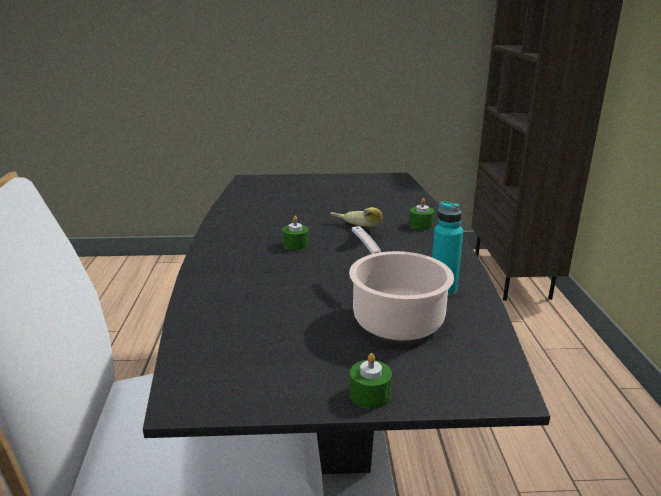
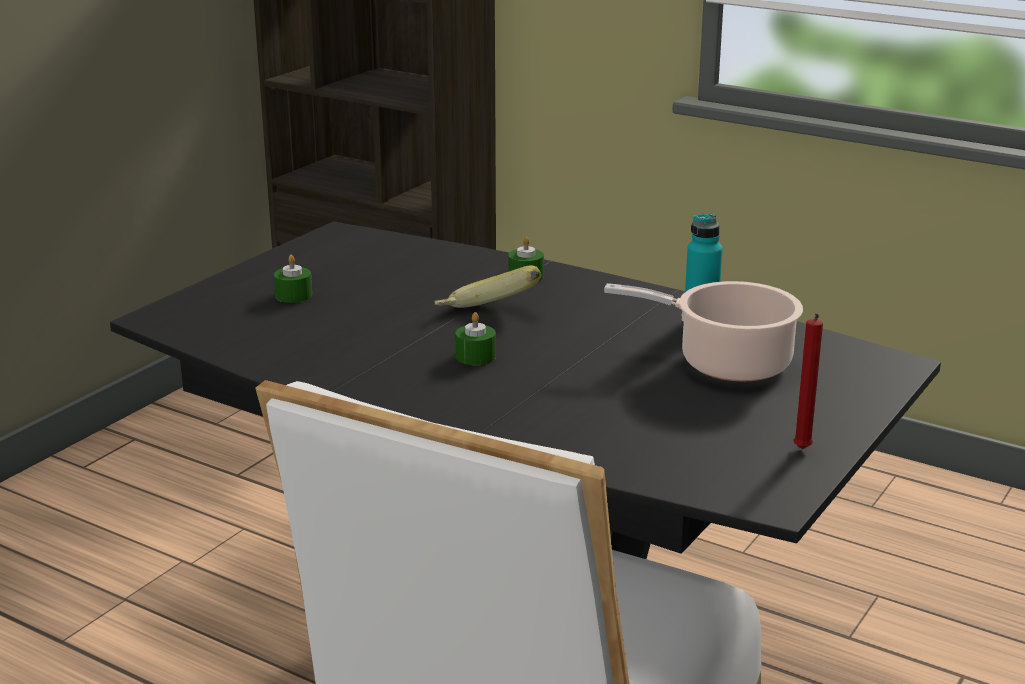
camera: 55 degrees left, 0 degrees up
green candle [350,353,392,409] -> green candle moved to [274,255,312,303]
none -> red candle [793,313,823,449]

